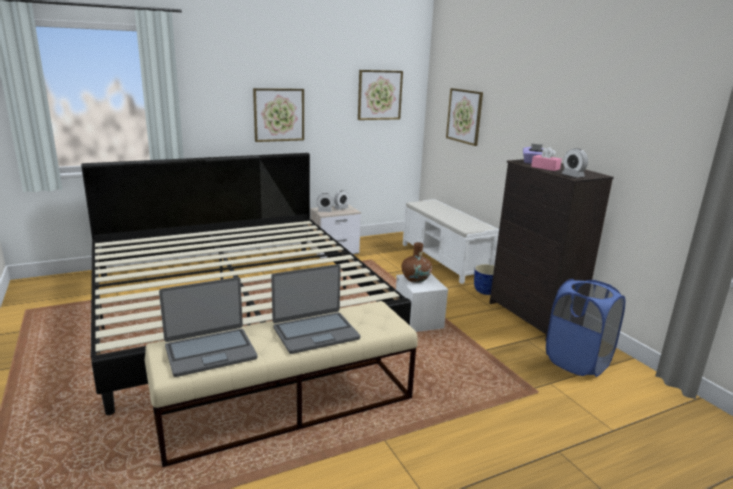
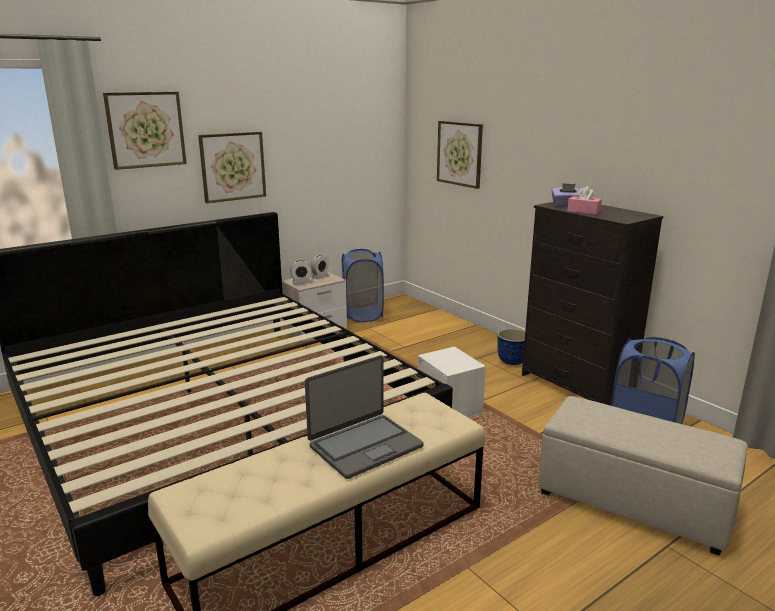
camera: 10 degrees left, 0 degrees up
laptop [159,277,258,377] -> none
picture [358,70,403,120] -> picture moved to [103,92,187,170]
brown vase [402,242,432,283] -> none
white bench [403,199,499,284] -> none
alarm clock [562,148,588,178] -> none
none -> blue laundry basket [342,249,384,322]
none -> beige ottoman [538,396,748,556]

